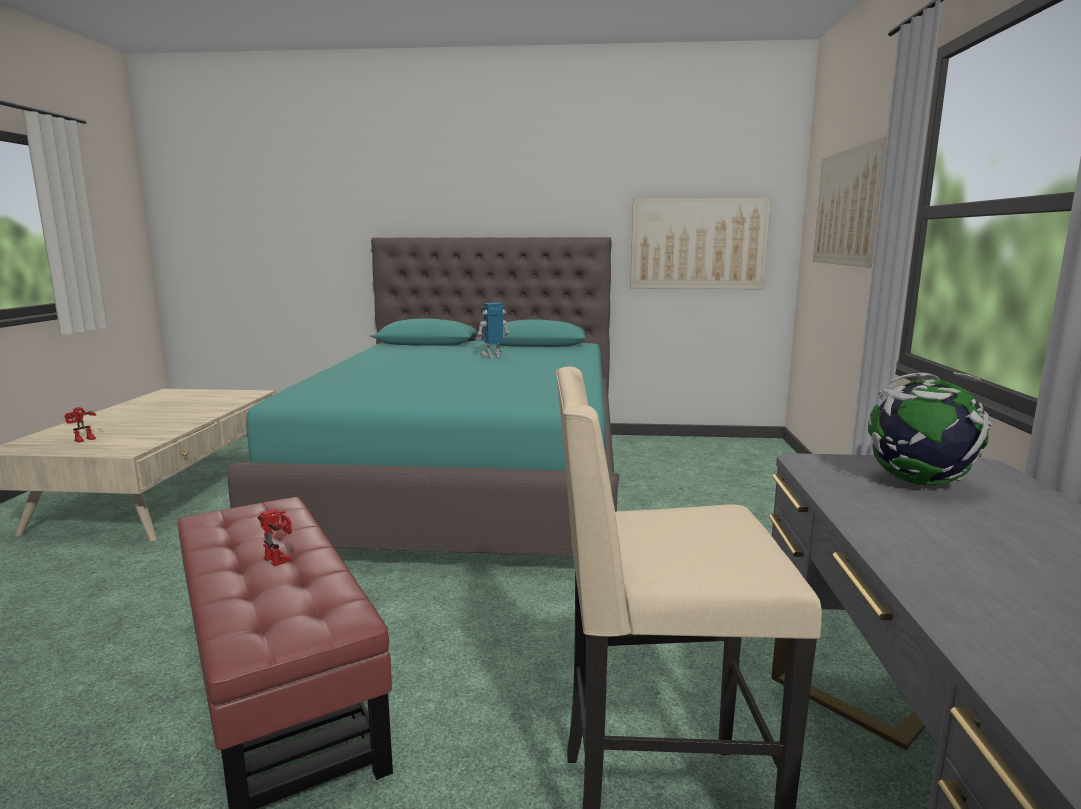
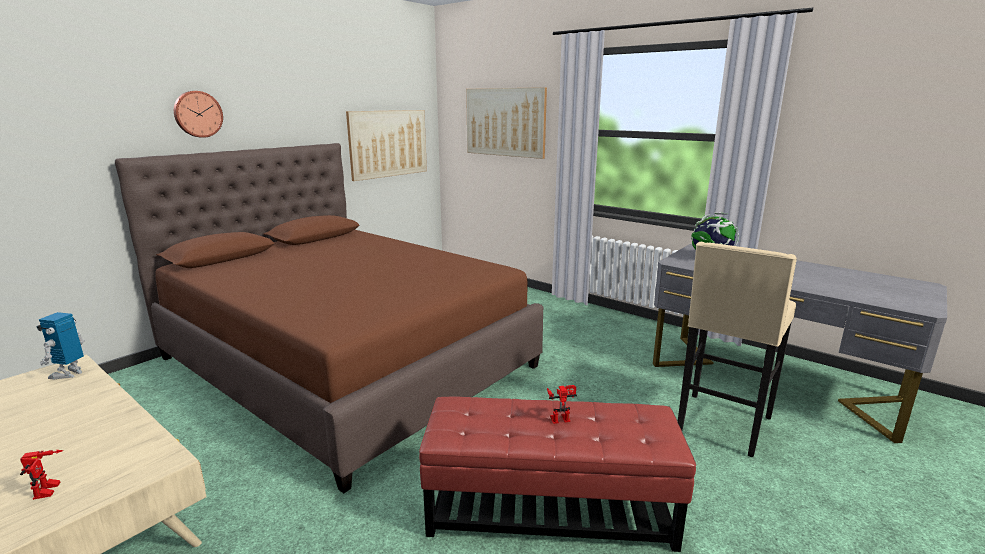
camera: 55 degrees left, 5 degrees up
turquoise bed [227,237,619,556] -> brown bed [115,143,543,493]
toy robot [476,302,509,358] -> toy robot moved to [37,312,85,379]
none -> wall clock [174,91,223,138]

